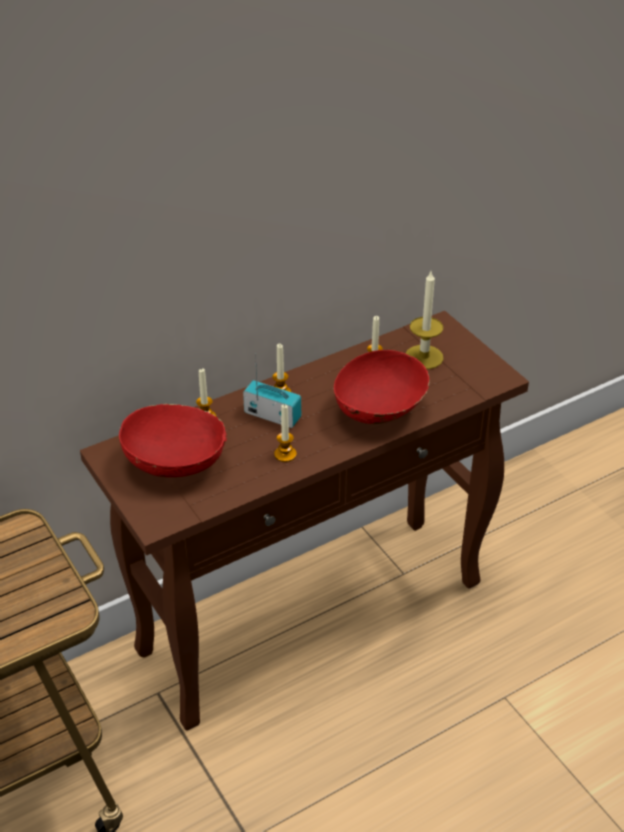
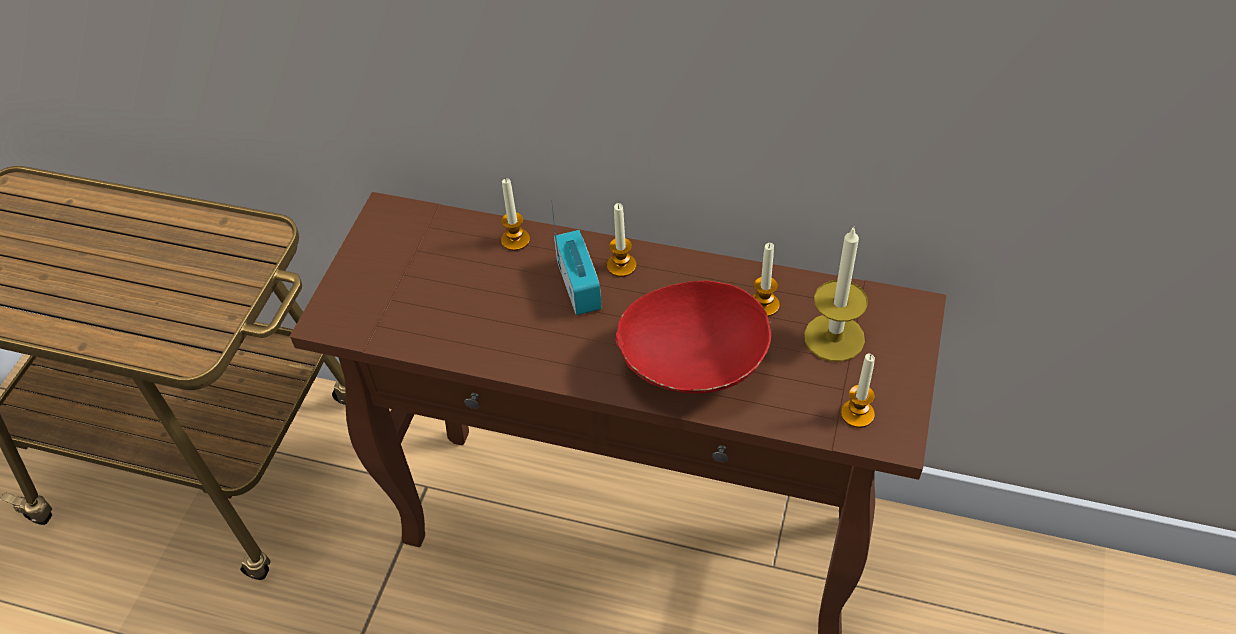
camera: 50 degrees right, 10 degrees up
red bowl [119,404,227,477] -> none
candle [274,404,297,462] -> candle moved to [841,354,875,428]

